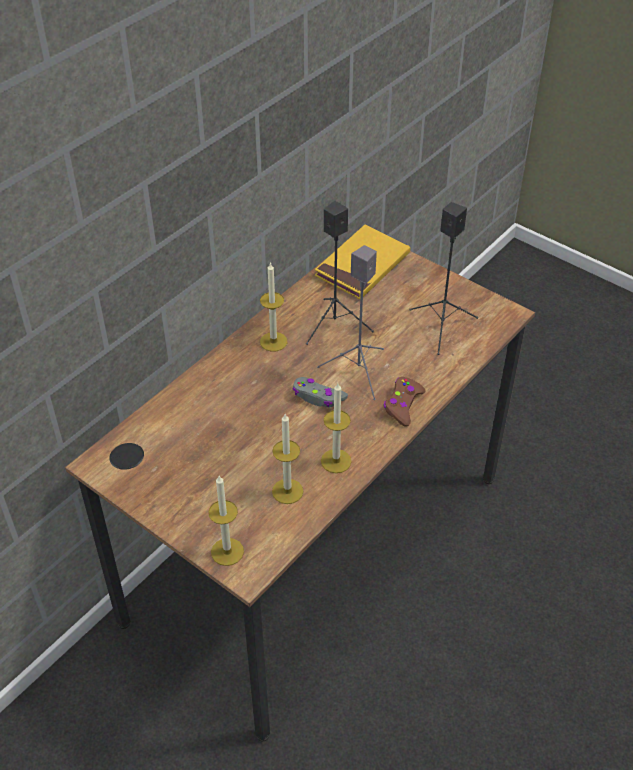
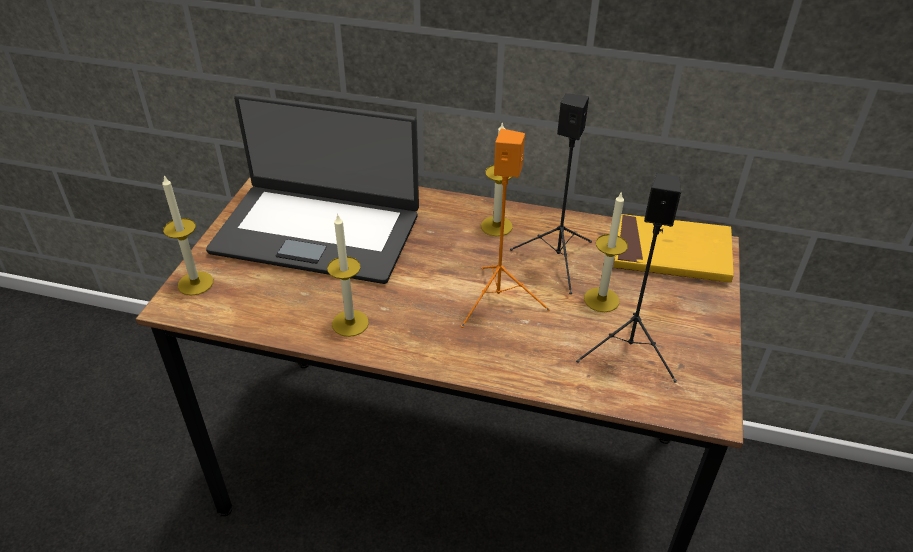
camera: 65 degrees right, 5 degrees down
candle [272,414,303,504] -> candle moved to [584,191,628,312]
grey game controller [293,377,348,407] -> none
grey speaker [317,245,384,400] -> orange speaker [461,128,550,328]
brown game controller [384,377,426,427] -> none
none -> laptop [206,93,419,284]

